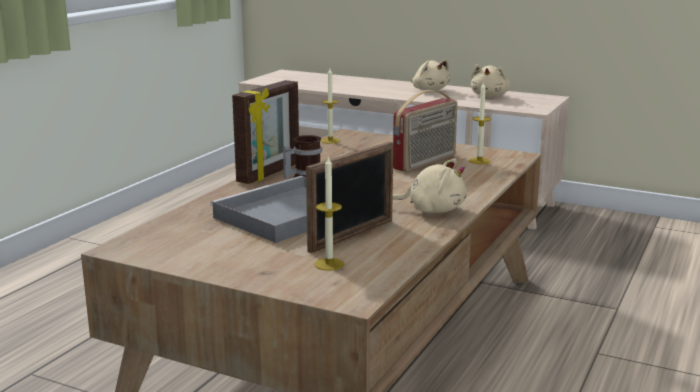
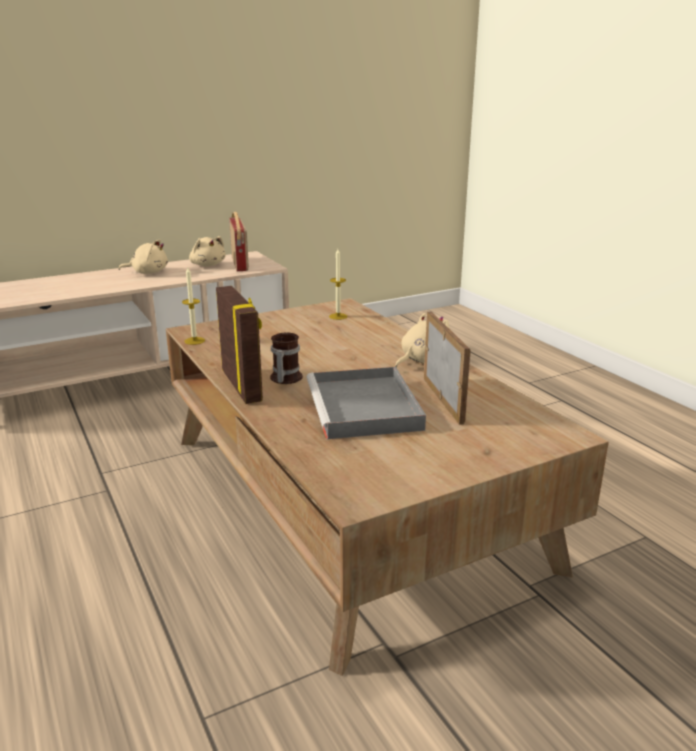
camera: 55 degrees left, 5 degrees up
candle [315,156,344,271] -> none
radio [393,90,457,172] -> radio moved to [229,212,249,271]

